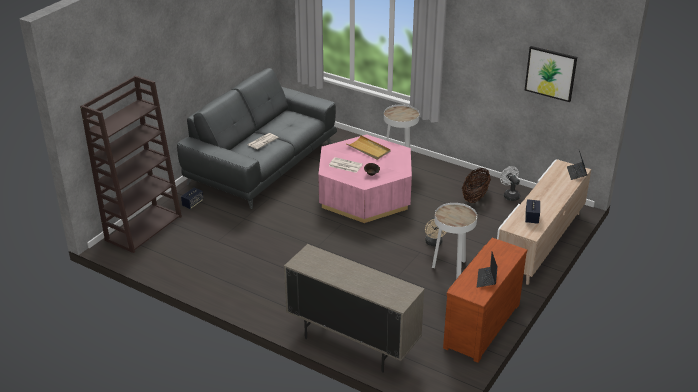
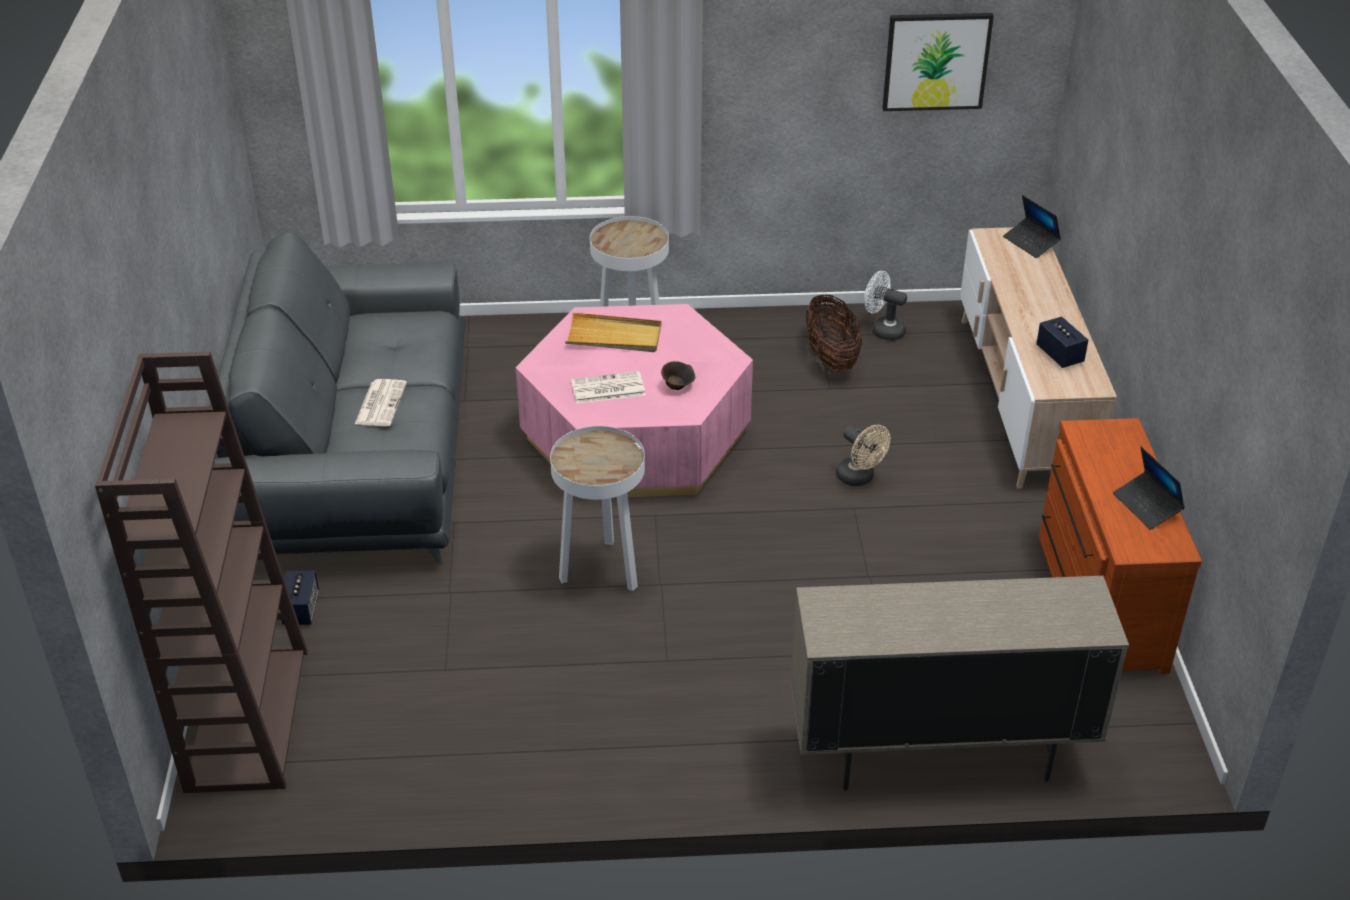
camera: 35 degrees left, 5 degrees up
white side table [432,203,477,279] -> white side table moved to [550,426,645,591]

